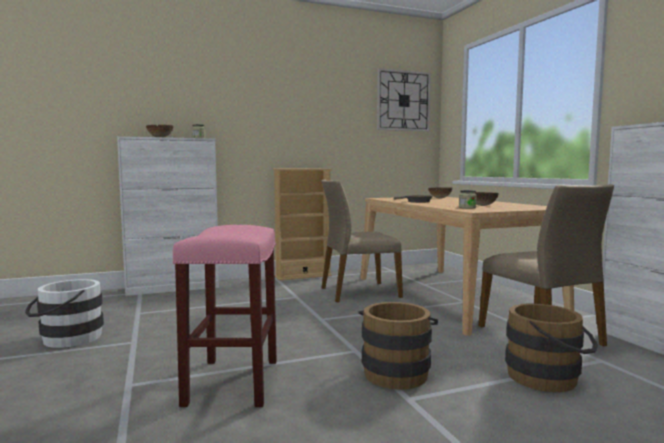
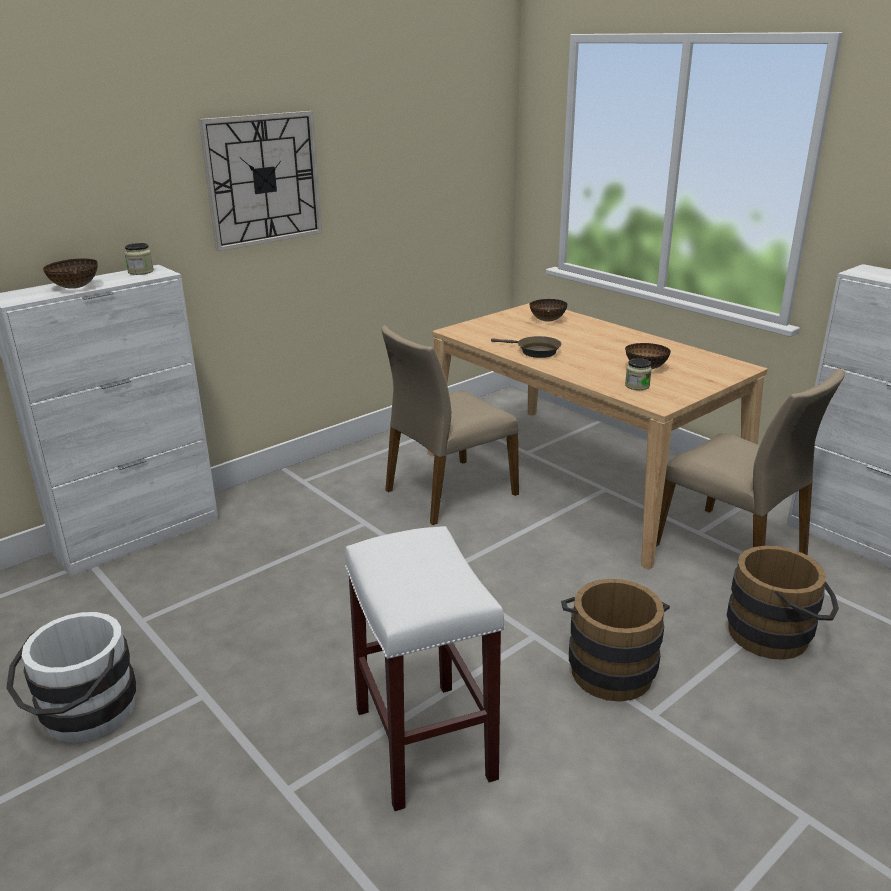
camera: 20 degrees left, 20 degrees up
pink stool [172,225,277,407] -> white stool [345,526,504,811]
beige bookcase [273,169,332,281] -> none
wall clock [377,68,431,131] -> wall clock moved to [199,111,322,252]

